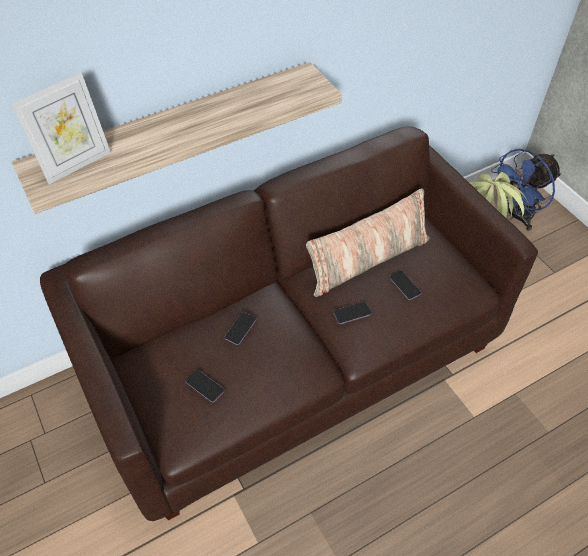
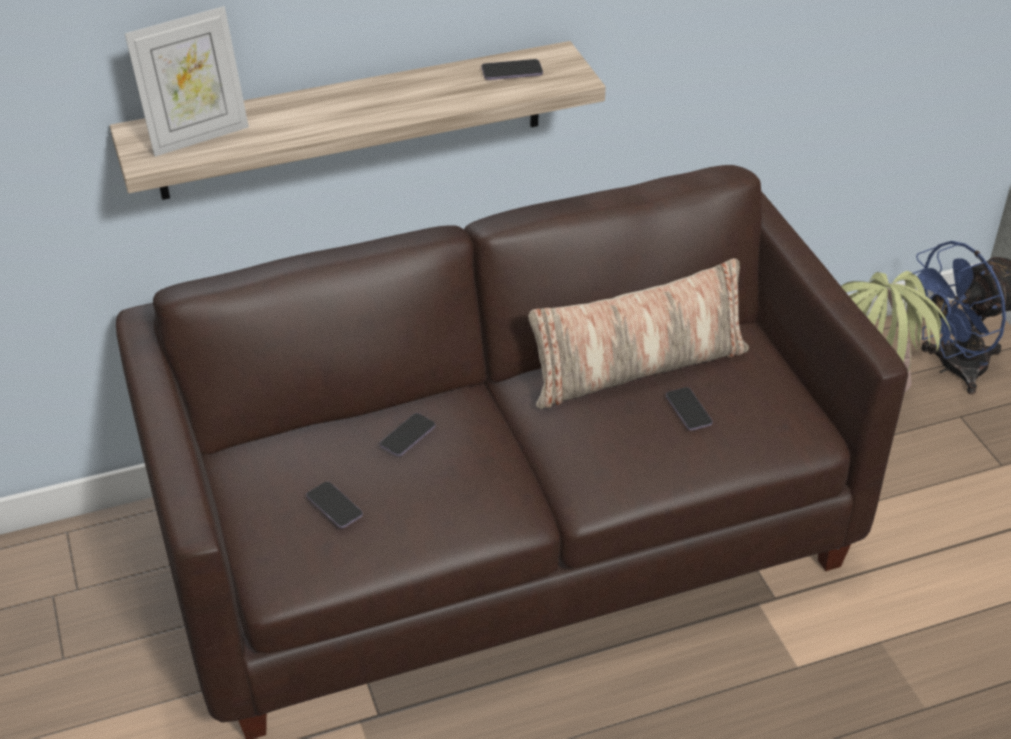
camera: 10 degrees right, 10 degrees down
phone [333,302,371,324] -> phone moved to [481,59,543,80]

